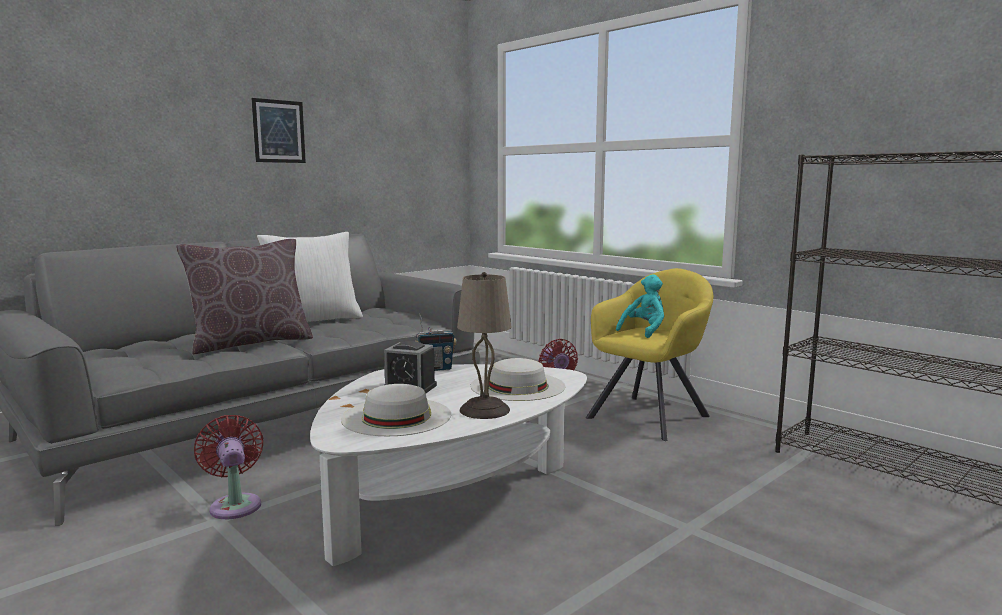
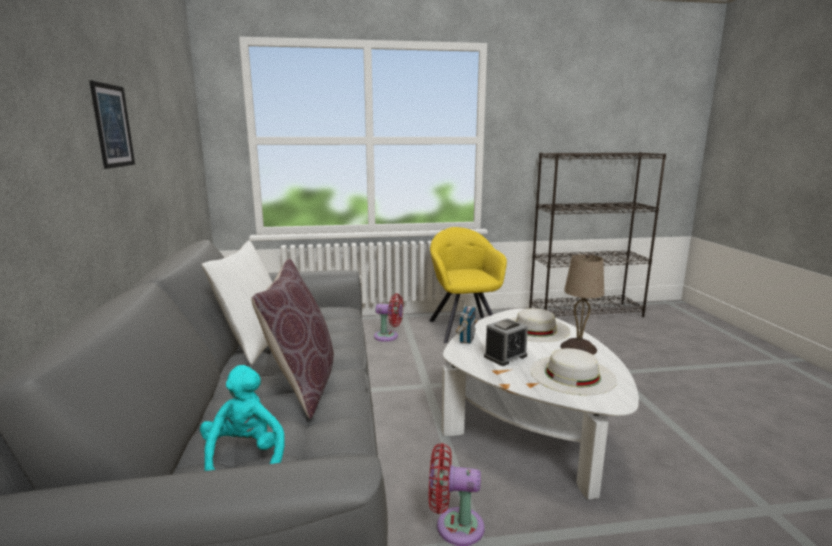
camera: 55 degrees left, 5 degrees up
turquoise plush toy [616,274,664,338] -> turquoise plush toy moved to [200,365,285,471]

